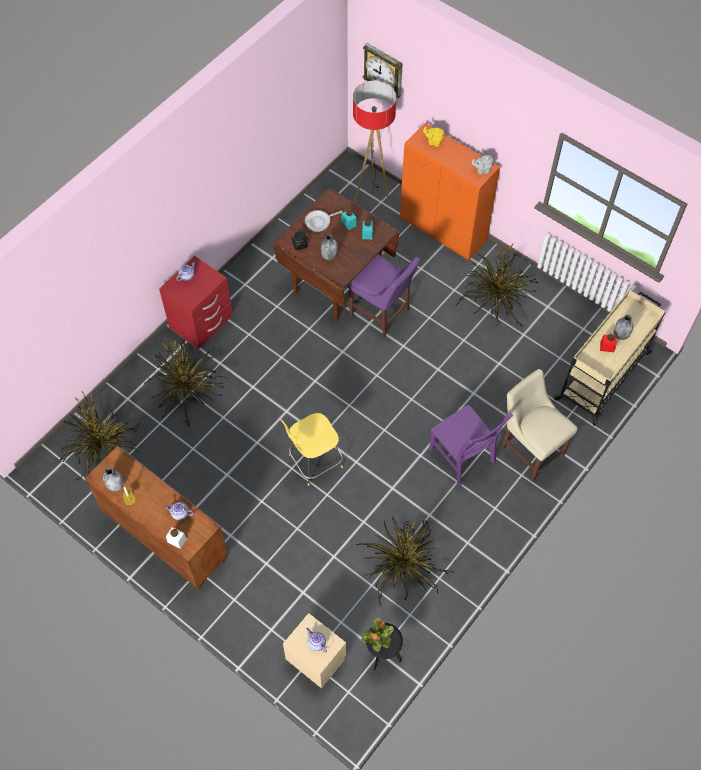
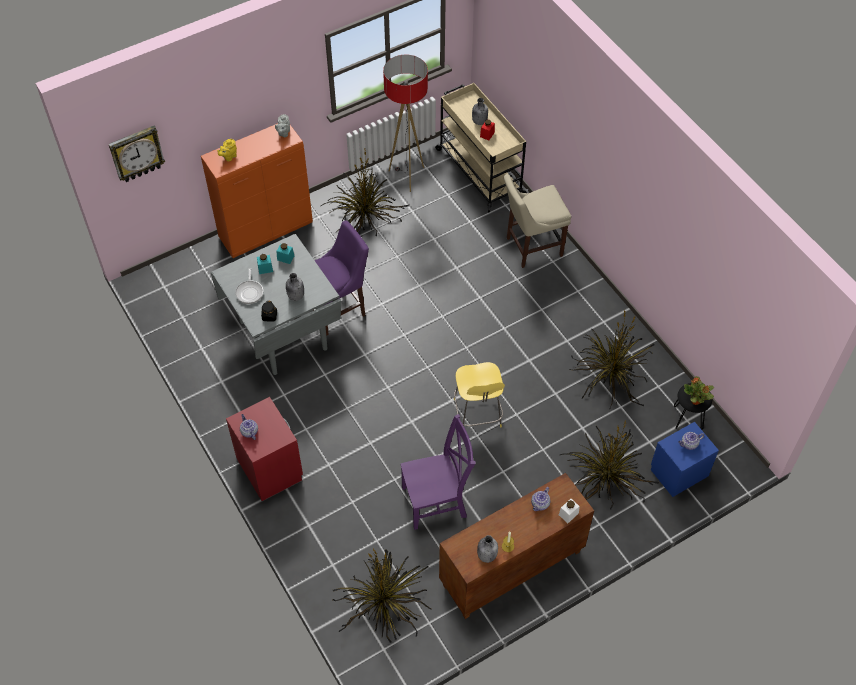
camera: 70 degrees left, 5 degrees down
potted plant [144,339,227,427] -> potted plant moved to [560,420,659,509]
brown dining table [273,188,400,321] -> grey dining table [210,234,341,375]
beige nightstand [283,613,346,689] -> blue nightstand [651,422,719,497]
floor lamp [353,80,397,204] -> floor lamp moved to [383,55,428,192]
purple chair [429,405,513,486] -> purple chair moved to [401,414,476,530]

